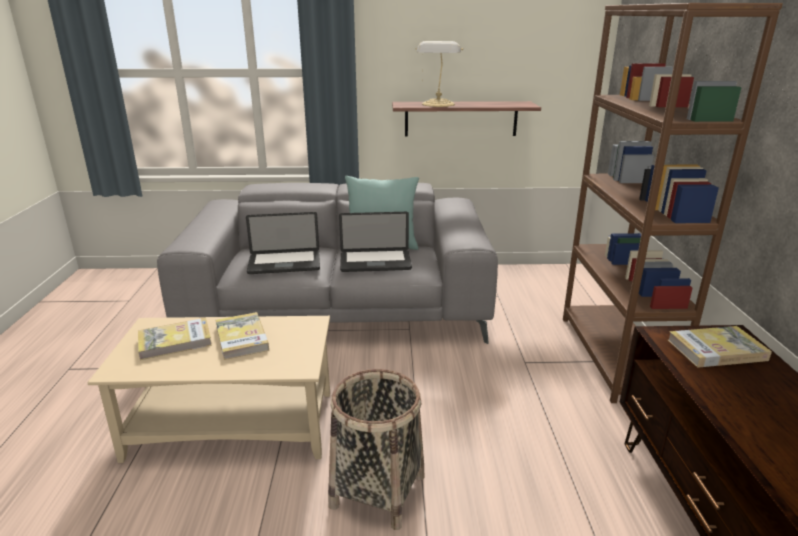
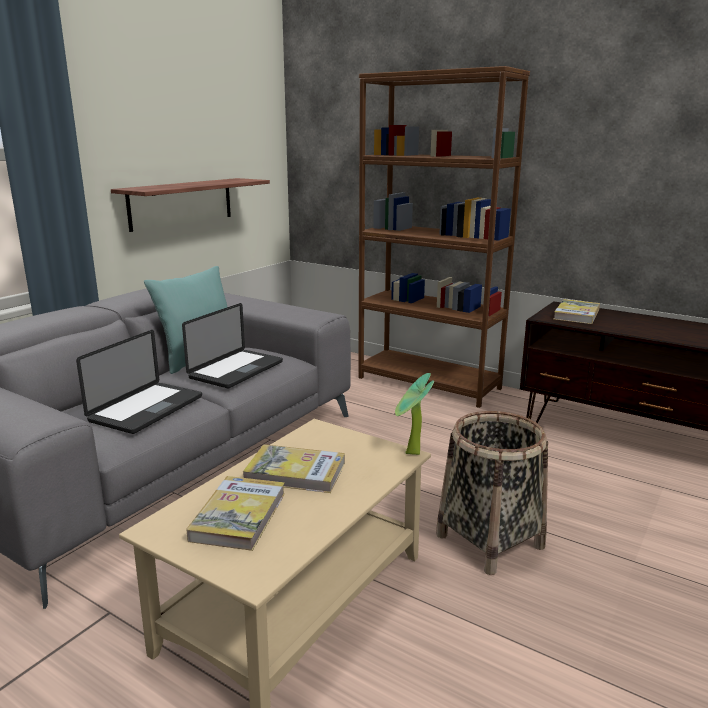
camera: 55 degrees left, 5 degrees down
table lamp [415,41,464,107] -> none
none -> potted plant [395,373,434,455]

